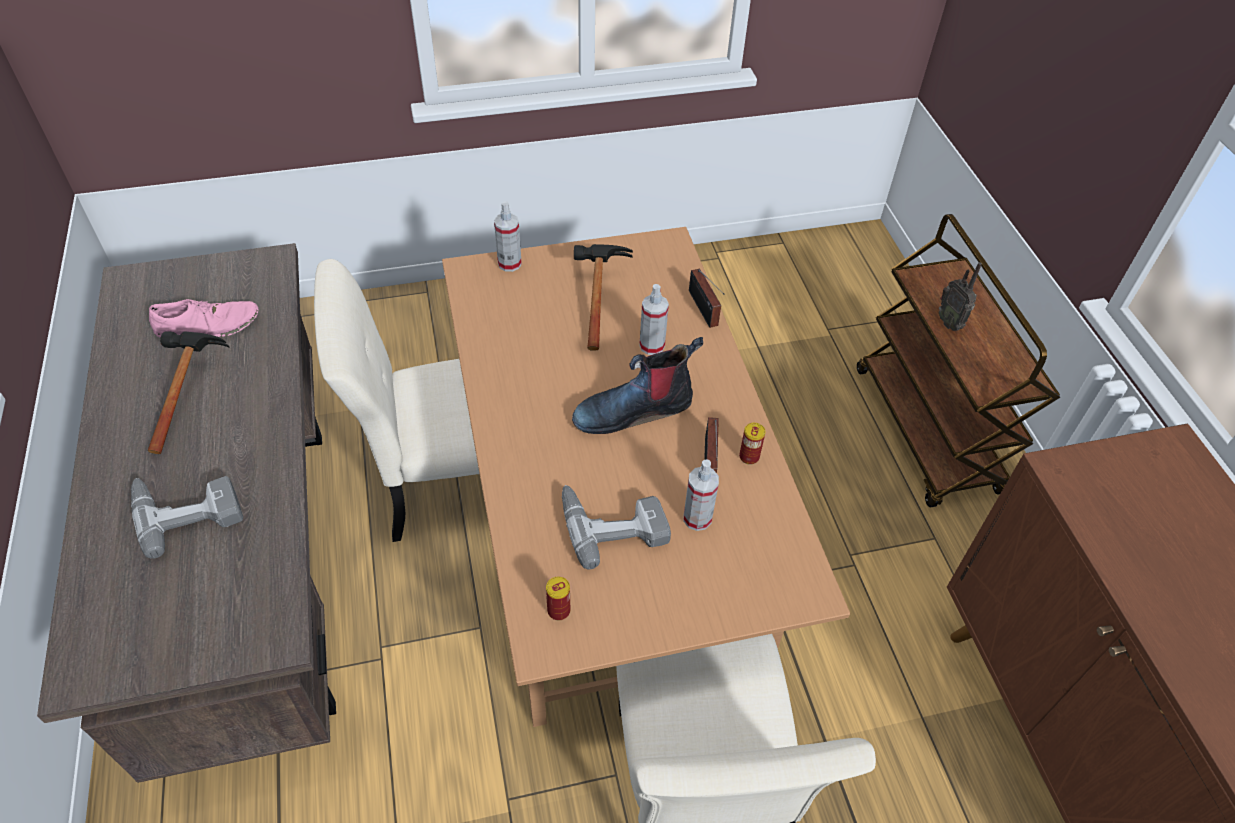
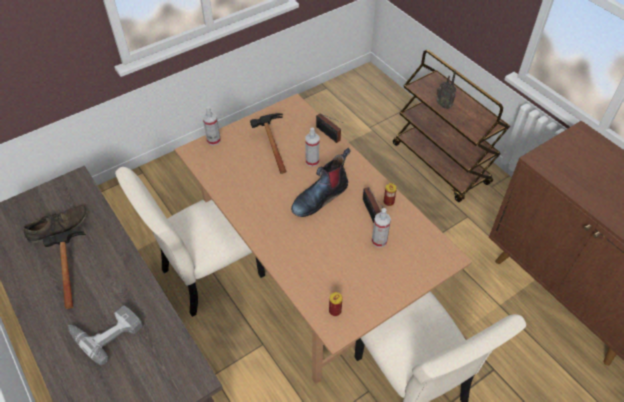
camera: 20 degrees left, 0 degrees up
pink shoe [149,299,259,338] -> brown shoe [24,206,87,243]
power drill [562,485,671,570] -> none

